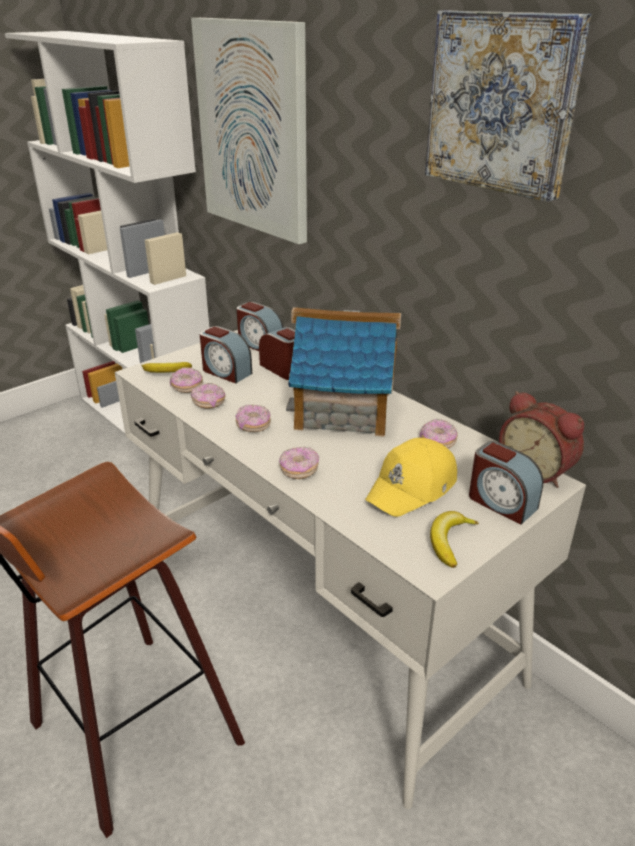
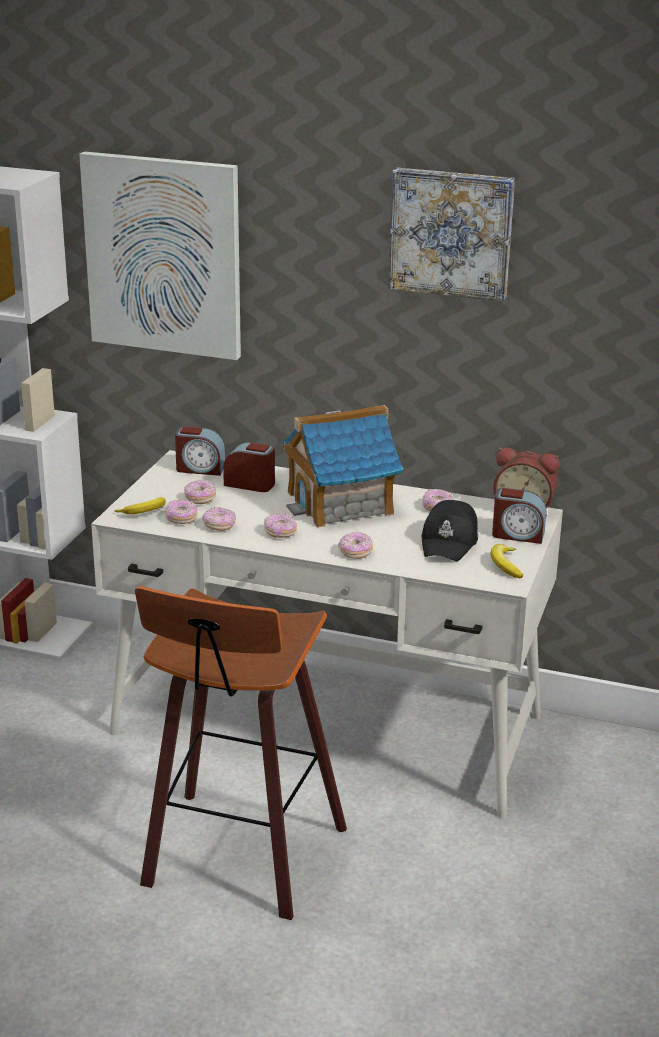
camera: 30 degrees left, 5 degrees down
alarm clock [200,326,252,383] -> donut [184,480,216,504]
yellow cap [365,438,457,517] -> black cap [421,500,478,561]

